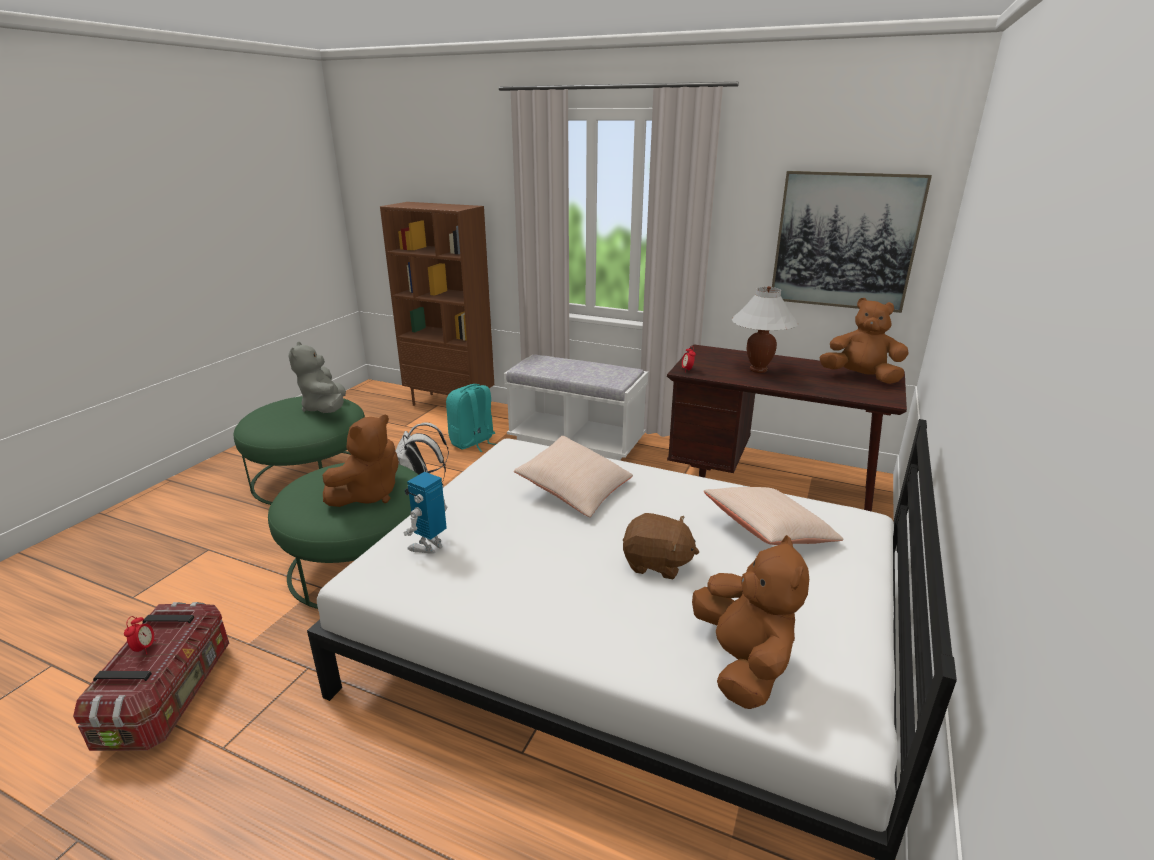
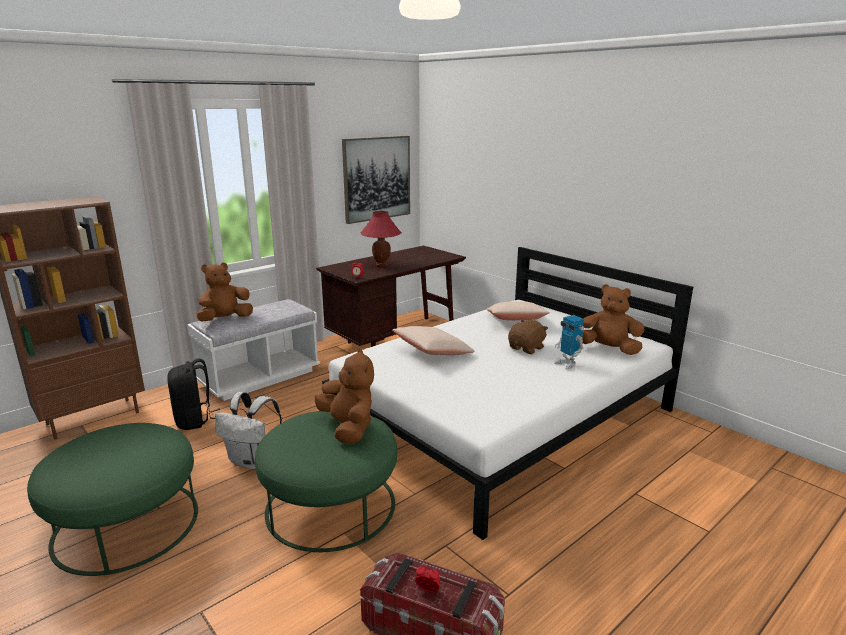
camera: 65 degrees left, 5 degrees down
grey plush toy [289,342,346,413] -> none
toy robot [403,472,448,554] -> toy robot moved to [554,315,584,370]
turquoise backpack [446,384,496,452] -> black backpack [167,359,220,430]
white table lamp [732,286,798,373] -> red table lamp [360,210,402,267]
brown plush toy [820,298,908,384] -> brown plush toy moved to [196,263,253,321]

